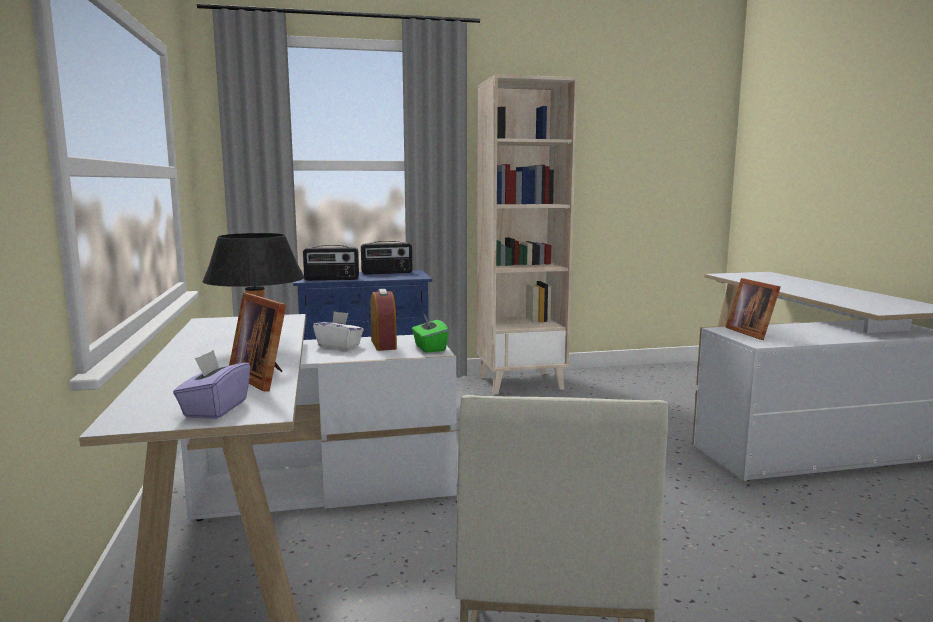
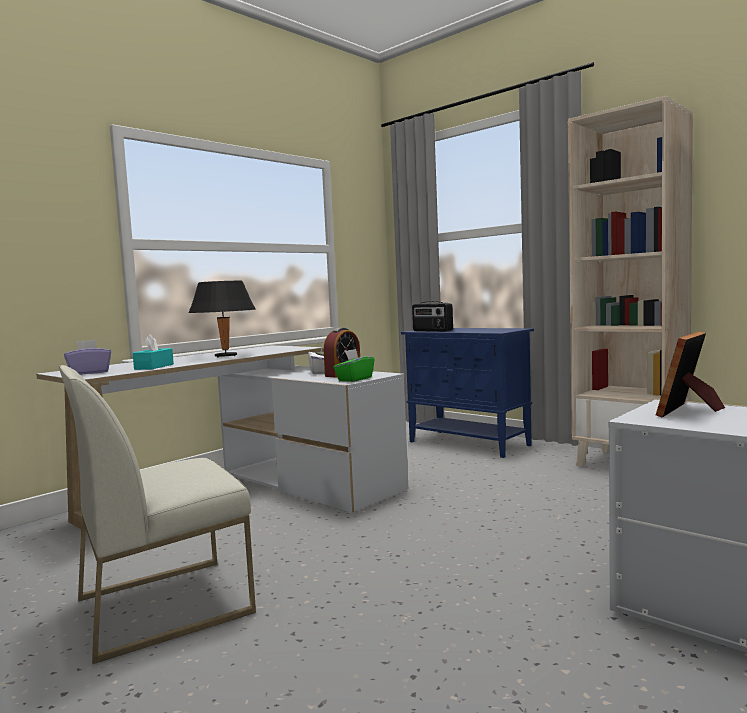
camera: 55 degrees right, 5 degrees down
picture frame [229,293,286,392] -> turquoise tissue box [133,334,174,370]
radio [361,241,412,275] -> none

